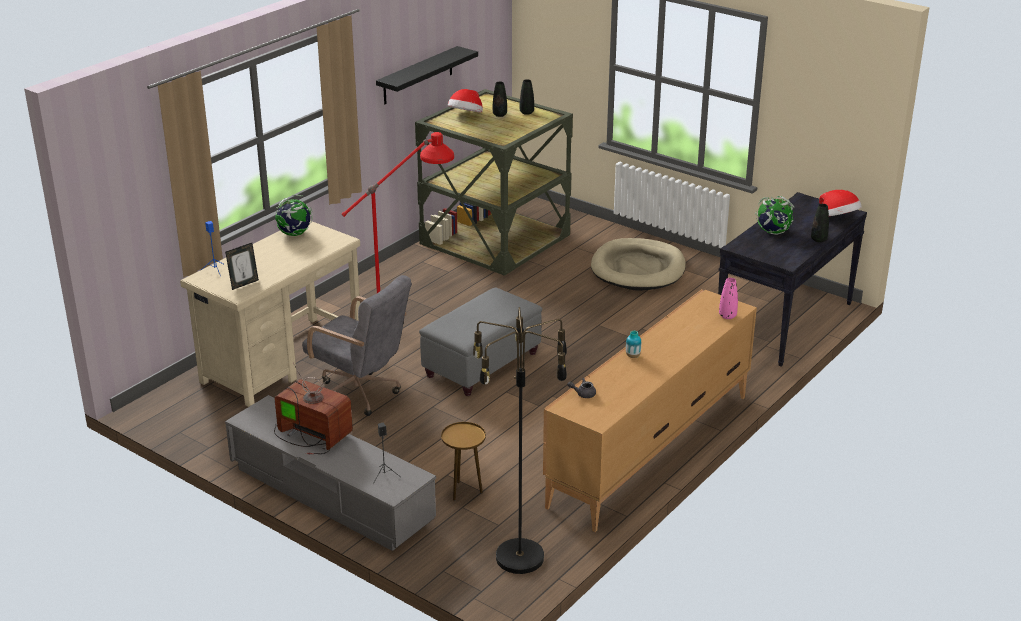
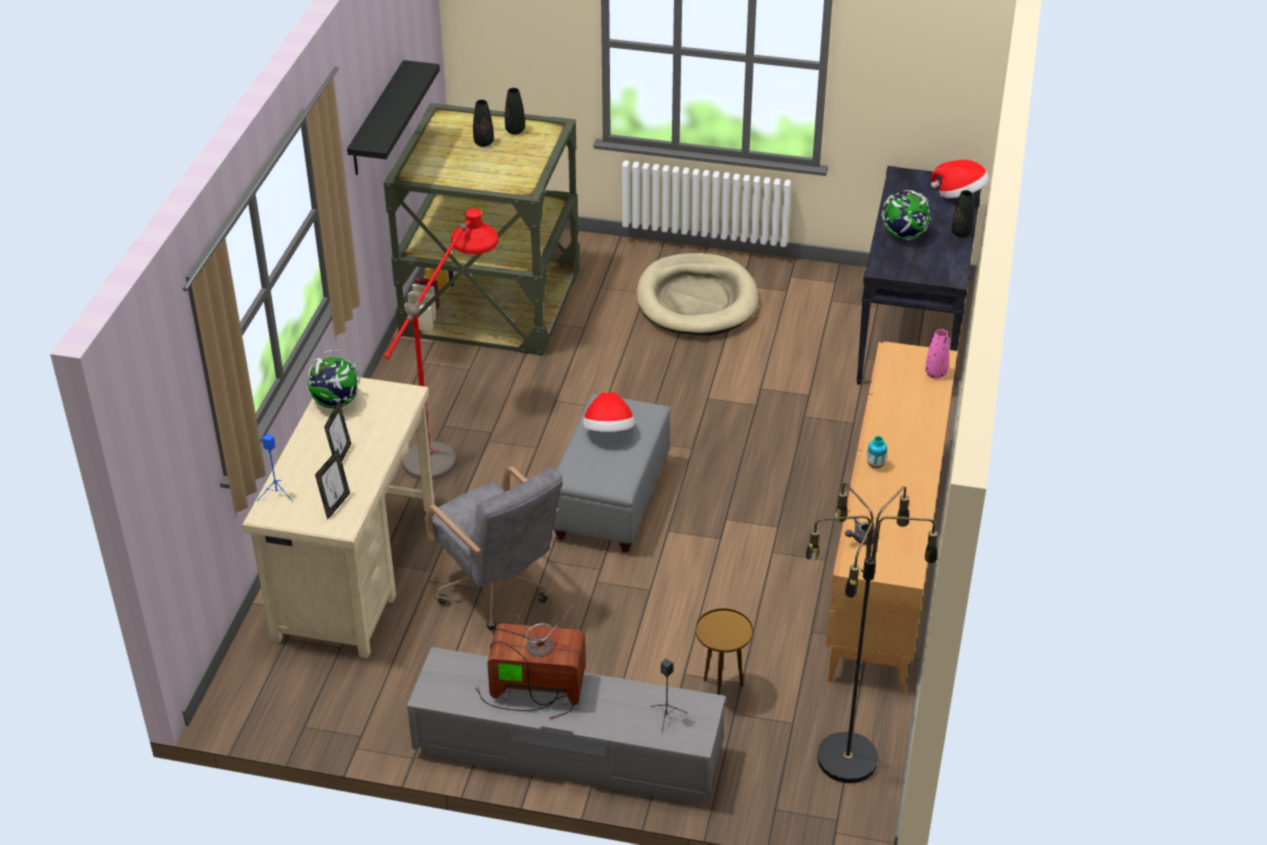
camera: 25 degrees left, 10 degrees up
grey office chair [302,275,412,416] -> grey office chair turned 45 degrees clockwise [424,466,563,630]
hat [448,89,483,113] -> hat moved to [583,392,635,432]
none -> picture frame [324,401,351,461]

